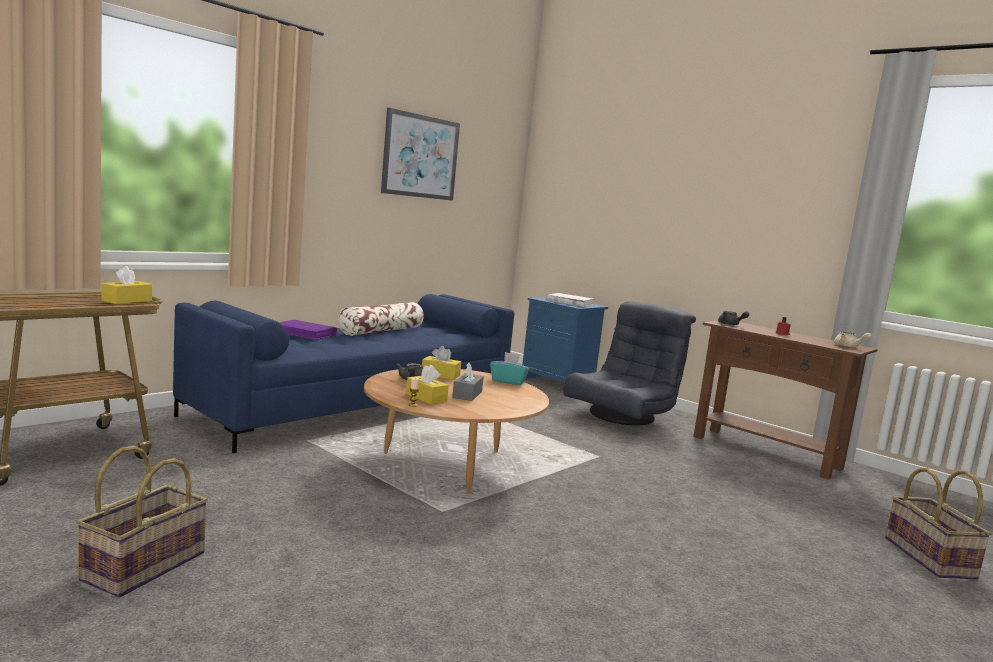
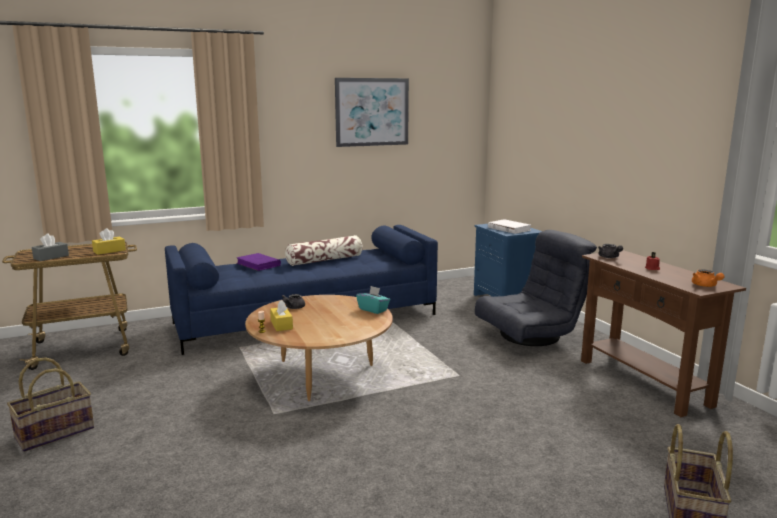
camera: 25 degrees right, 5 degrees up
yellow tissue box [422,346,461,380] -> none
grey tissue box [452,363,484,401] -> grey tissue box moved to [32,234,69,261]
beige teapot [834,332,872,348] -> orange teapot [692,269,724,287]

